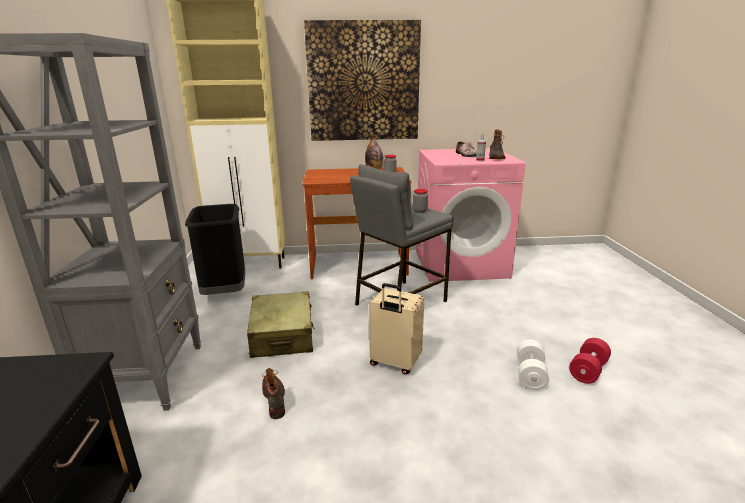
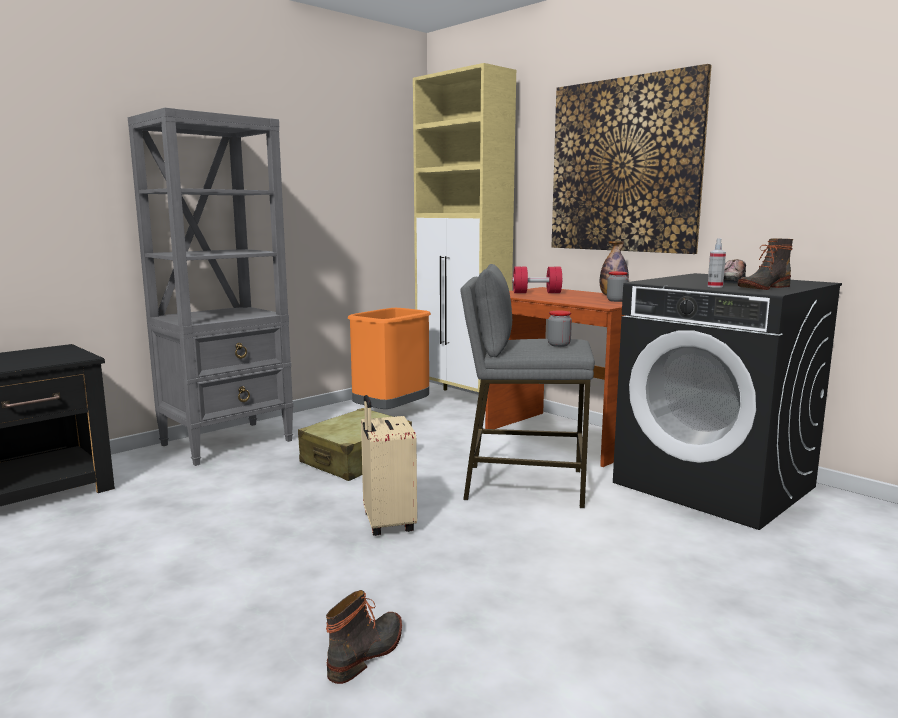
camera: 50 degrees right, 10 degrees down
black trash can [185,204,245,295] -> orange trash can [347,308,431,409]
boot [262,368,285,419] -> boot moved to [326,590,402,684]
pink washing machine [416,148,526,282] -> black washing machine [613,273,842,530]
white dumbbell [517,339,549,390] -> none
red dumbbell [569,338,611,384] -> red dumbbell moved to [512,267,563,293]

